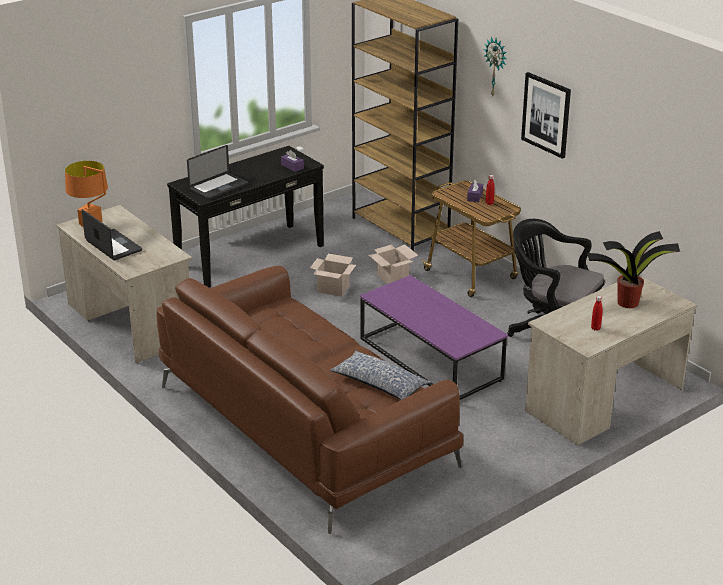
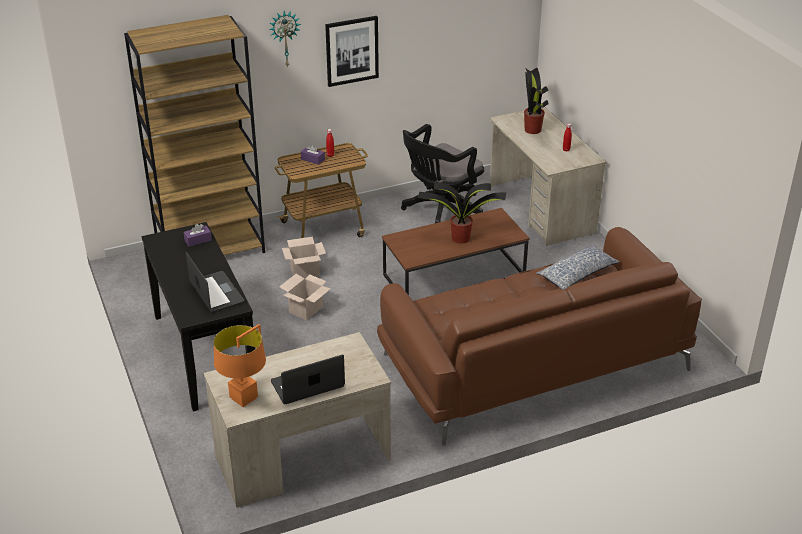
camera: 75 degrees left, 5 degrees up
purple coffee table [360,275,508,400] -> brown coffee table [382,208,529,295]
none -> potted plant [418,182,506,244]

